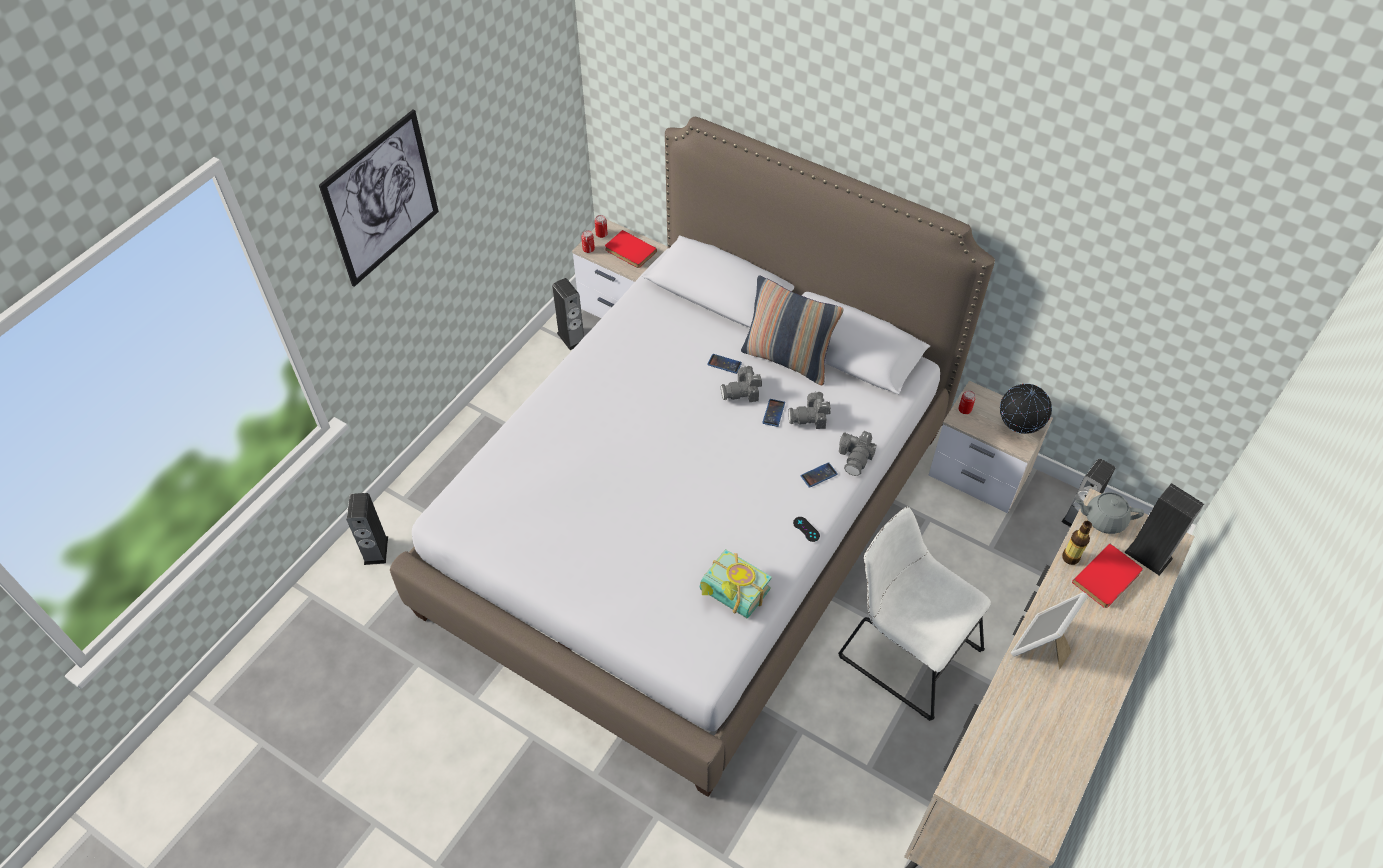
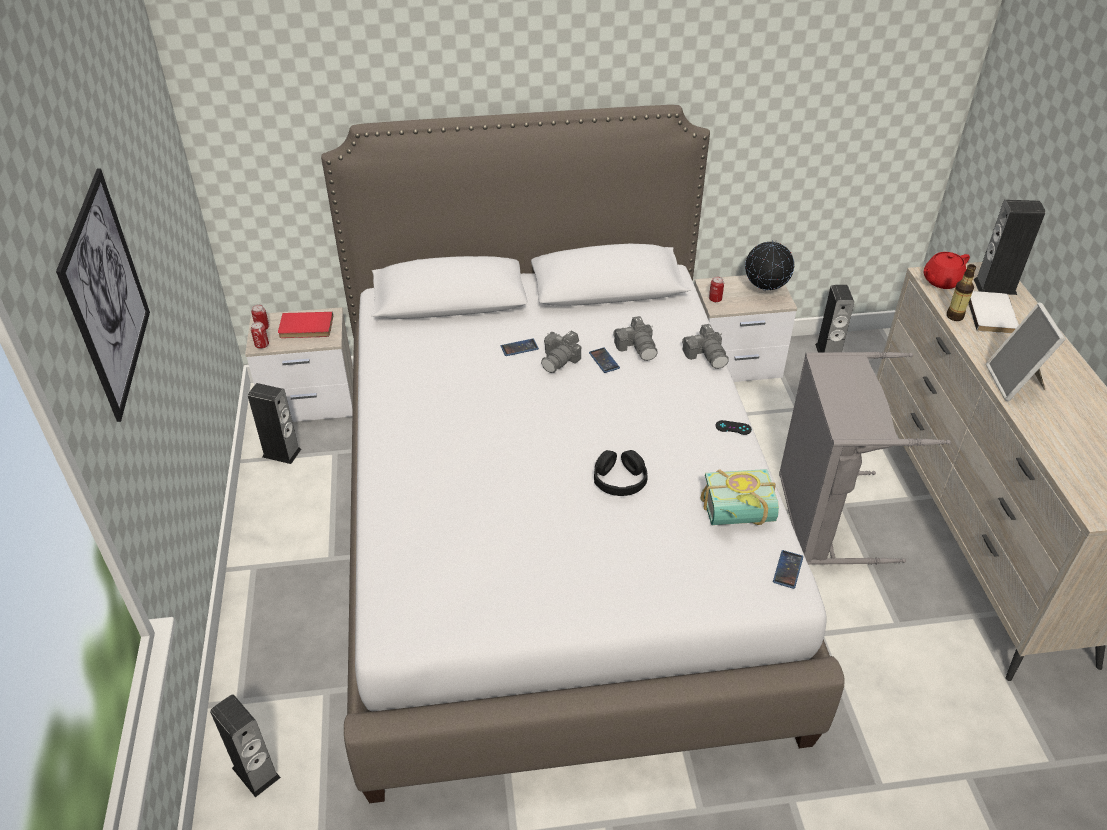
camera: 40 degrees left, 10 degrees down
pillow [741,276,844,385] -> none
camera [788,391,831,429] -> camera turned 60 degrees counterclockwise [614,316,658,361]
phone [801,462,838,488] -> phone moved to [773,550,803,589]
white chair [838,507,991,721] -> grey laundry basket [779,351,951,565]
red book [1072,544,1143,608] -> white book [969,291,1019,334]
grey teapot [1075,492,1144,534] -> red teapot [924,252,970,289]
none -> black headphones [594,450,648,496]

